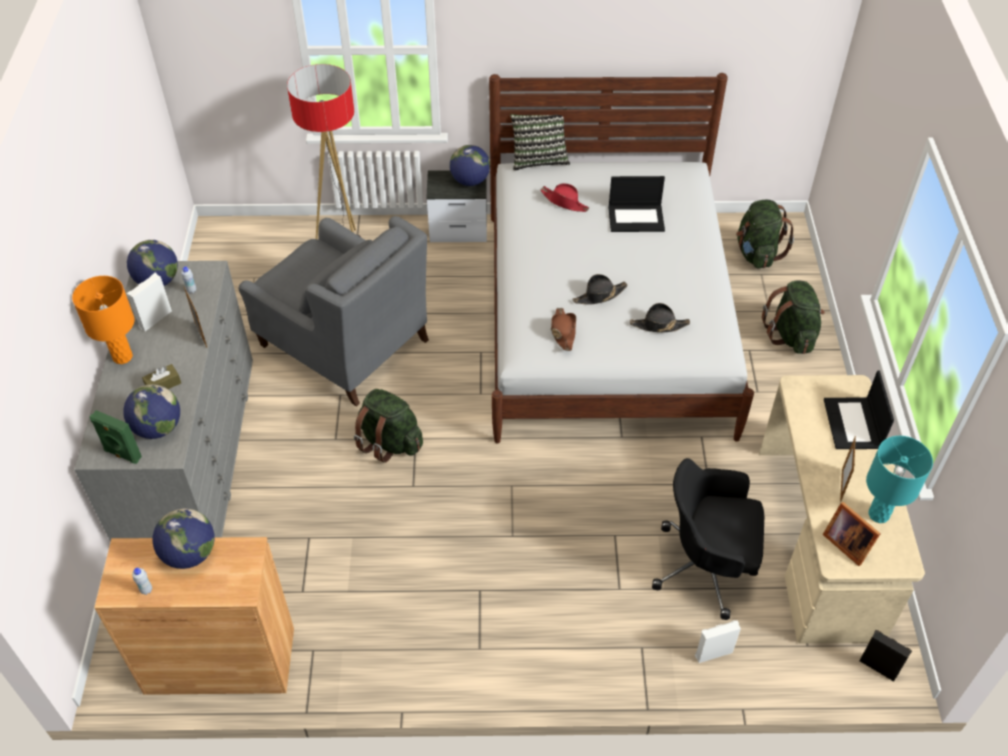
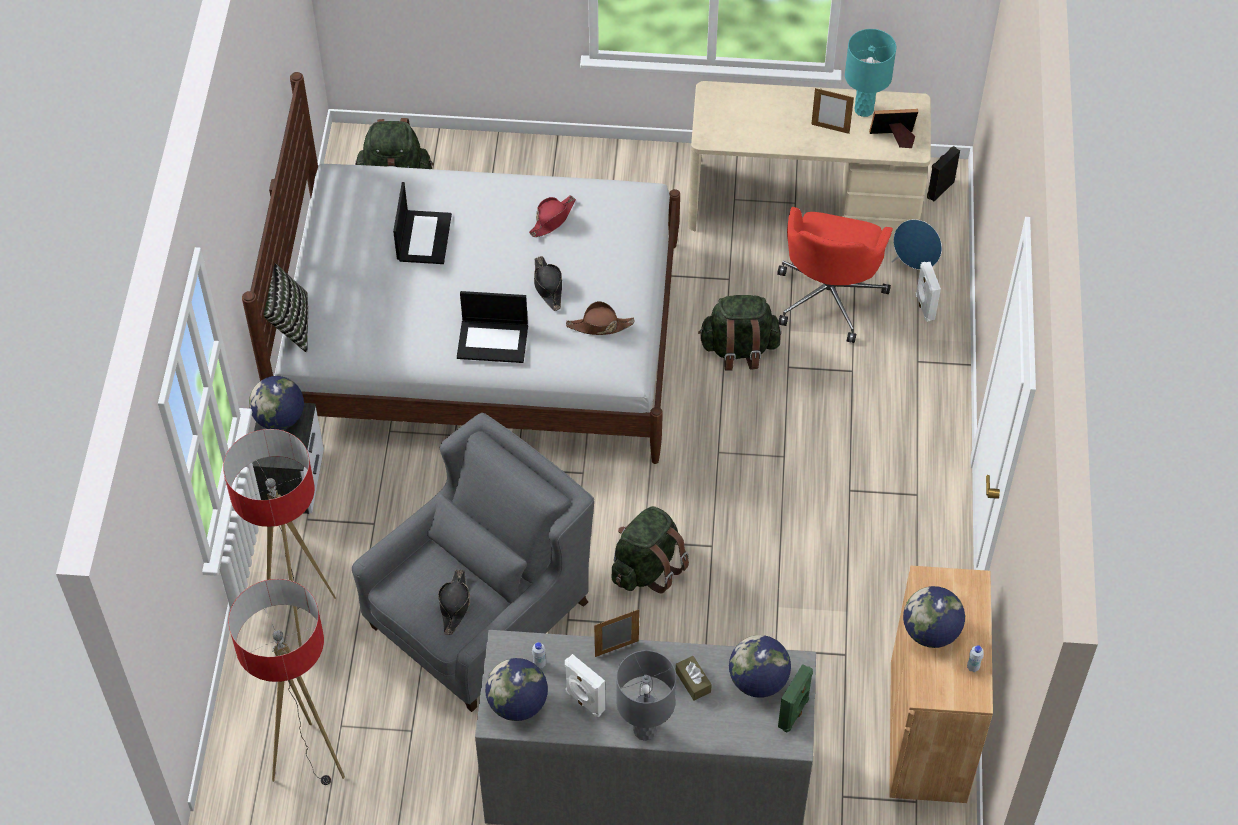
camera: 85 degrees left, 5 degrees up
orange table lamp [72,276,134,364] -> grey table lamp [616,650,676,741]
red hat [540,183,589,212] -> red hat moved to [529,196,576,237]
black hat [630,303,690,332] -> black hat moved to [438,570,470,635]
black office chair [652,458,764,620] -> red office chair [777,207,893,343]
green backpack [762,281,825,354] -> green backpack moved to [698,295,781,371]
picture frame [823,502,881,566] -> picture frame turned 150 degrees counterclockwise [869,109,918,148]
laptop [824,370,894,449] -> laptop moved to [457,291,528,363]
none -> floor lamp [228,579,345,785]
none -> blue speaker [891,219,942,270]

